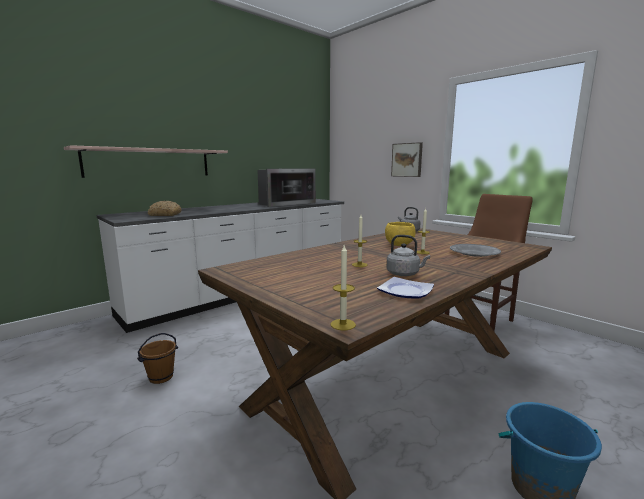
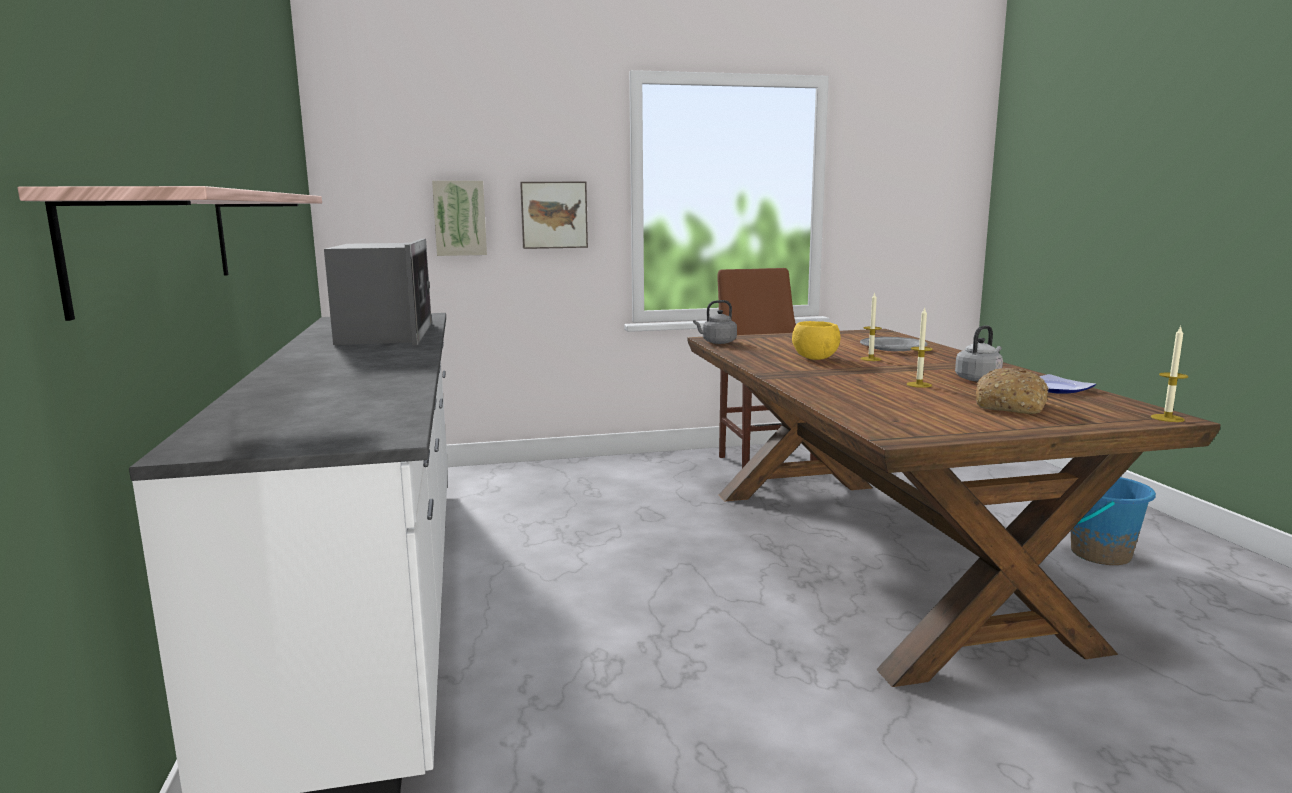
camera: 60 degrees left, 0 degrees up
brown bucket [137,333,178,384] -> none
bread [148,201,181,216] -> bread moved to [975,368,1049,414]
none -> picture [432,181,487,256]

